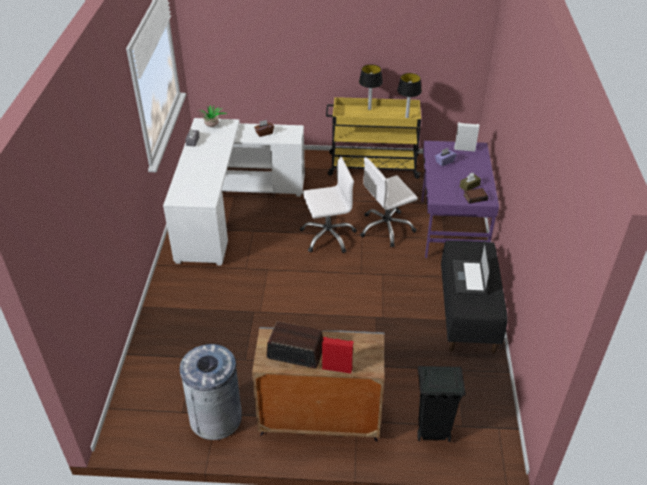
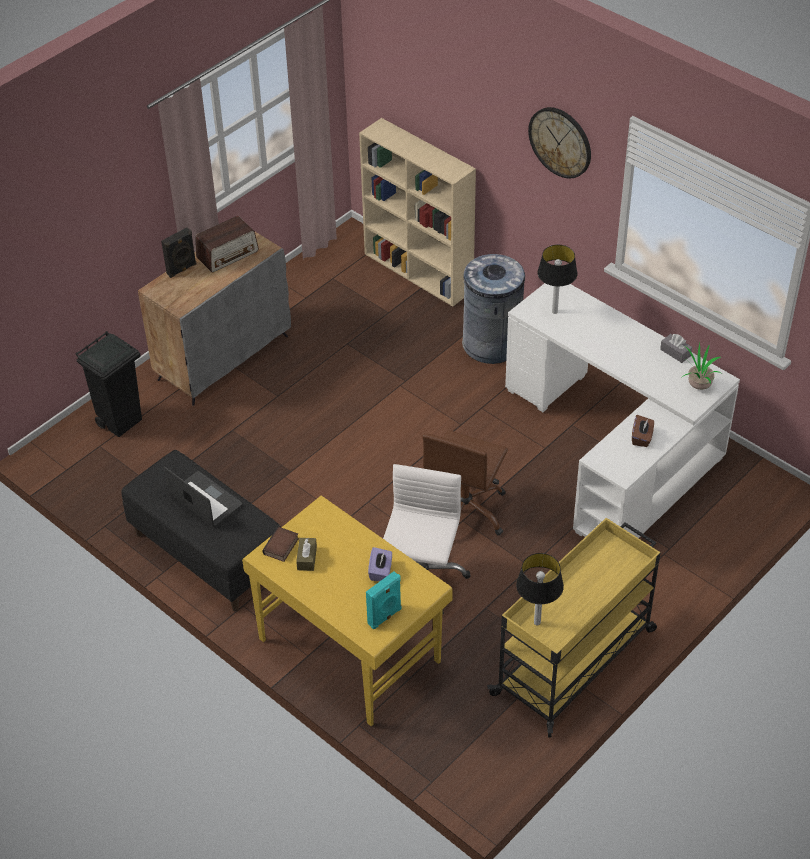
camera: 130 degrees right, 5 degrees up
grey trash can [180,344,242,440] -> grey trash can moved to [462,254,525,364]
white office chair [300,157,357,253] -> brown office chair [422,430,508,536]
red speaker [322,337,354,373] -> black speaker [161,228,196,278]
table lamp [359,64,383,110] -> table lamp moved to [537,245,578,314]
purple desk [421,141,499,258] -> yellow desk [242,496,453,726]
white speaker [454,123,480,152] -> turquoise speaker [366,571,401,629]
none -> beige bookcase [359,118,476,307]
none -> wall clock [528,107,591,179]

